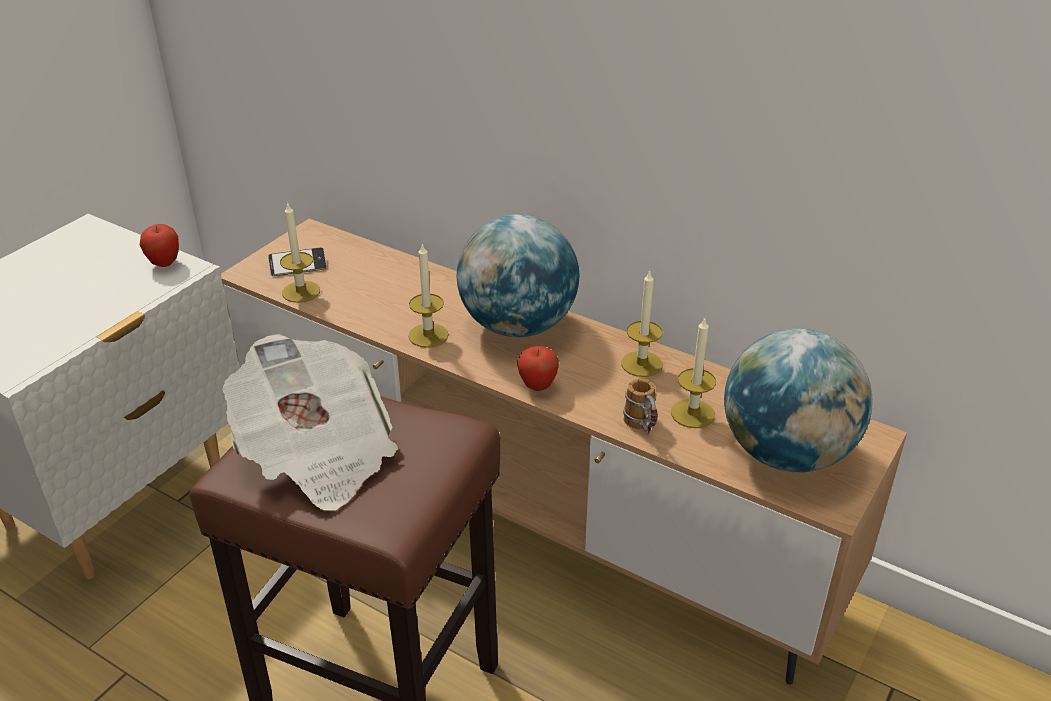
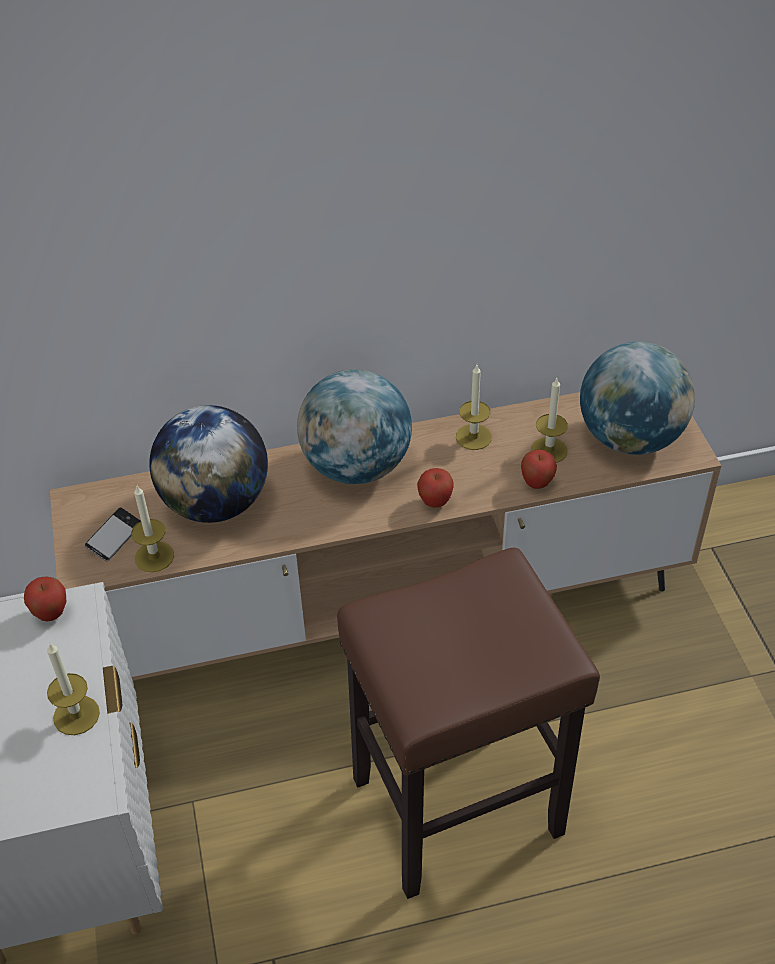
camera: 45 degrees left, 10 degrees up
newspaper [223,334,398,511] -> none
candle [408,243,449,348] -> candle moved to [47,642,100,735]
mug [623,378,658,434] -> apple [521,449,557,489]
none -> globe [149,405,268,523]

